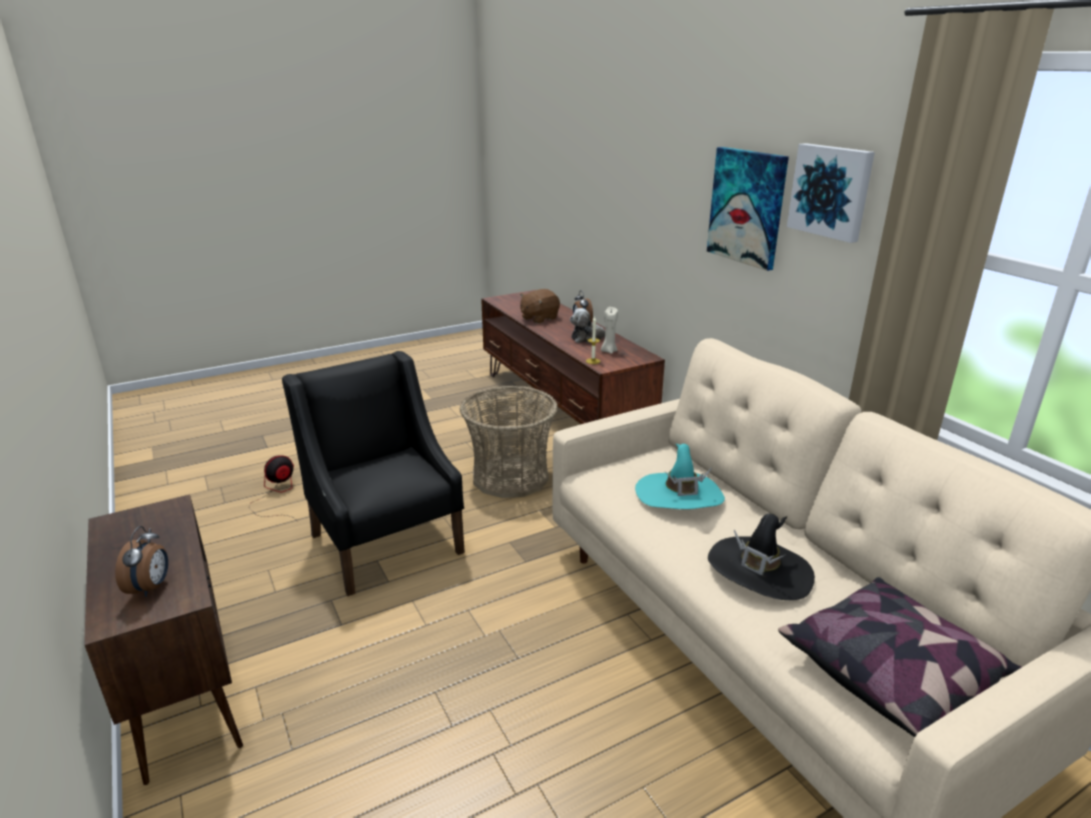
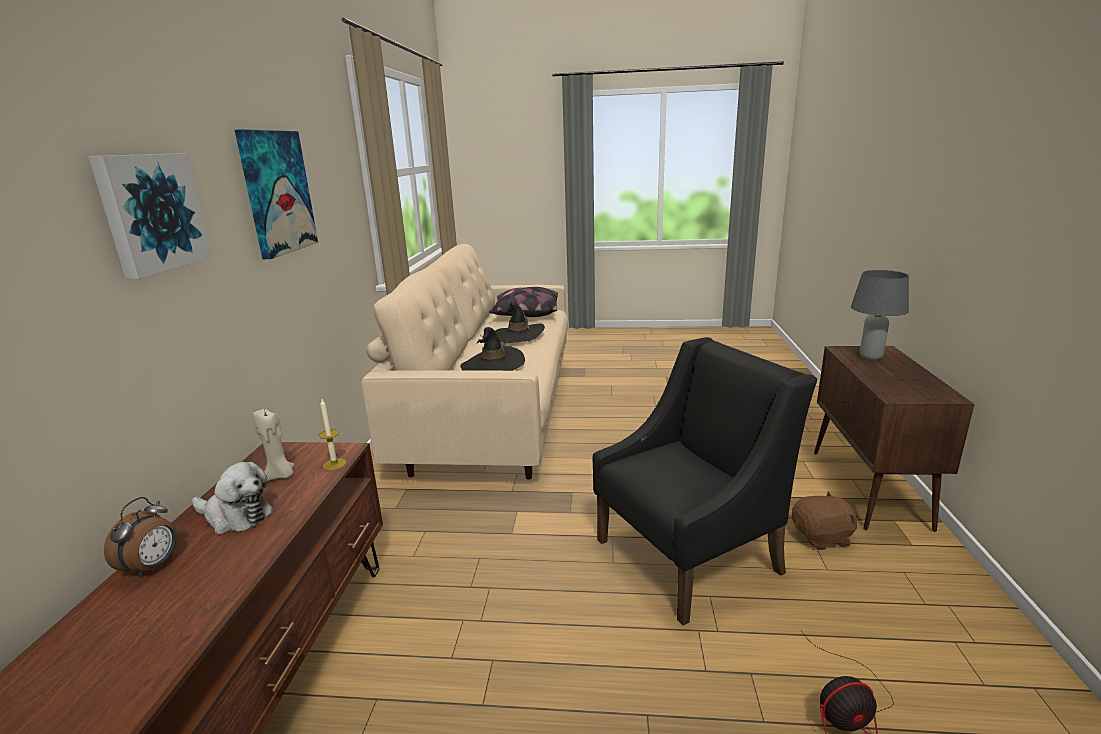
camera: 145 degrees left, 5 degrees down
alarm clock [115,526,168,597] -> grey table lamp [851,270,909,360]
black armchair [282,351,465,596] -> black armchair turned 120 degrees counterclockwise [593,337,817,626]
basket [460,386,558,498] -> none
brown plush toy [520,289,560,324] -> brown plush toy moved to [792,491,858,550]
turquoise hat [635,444,725,509] -> black hat [461,327,525,371]
picture [787,143,875,243] -> picture moved to [88,153,212,279]

